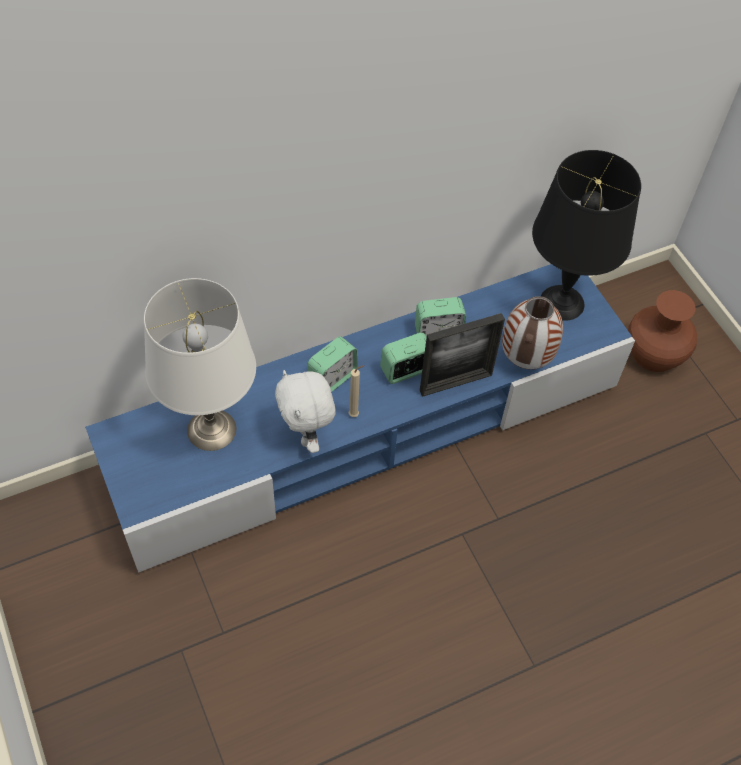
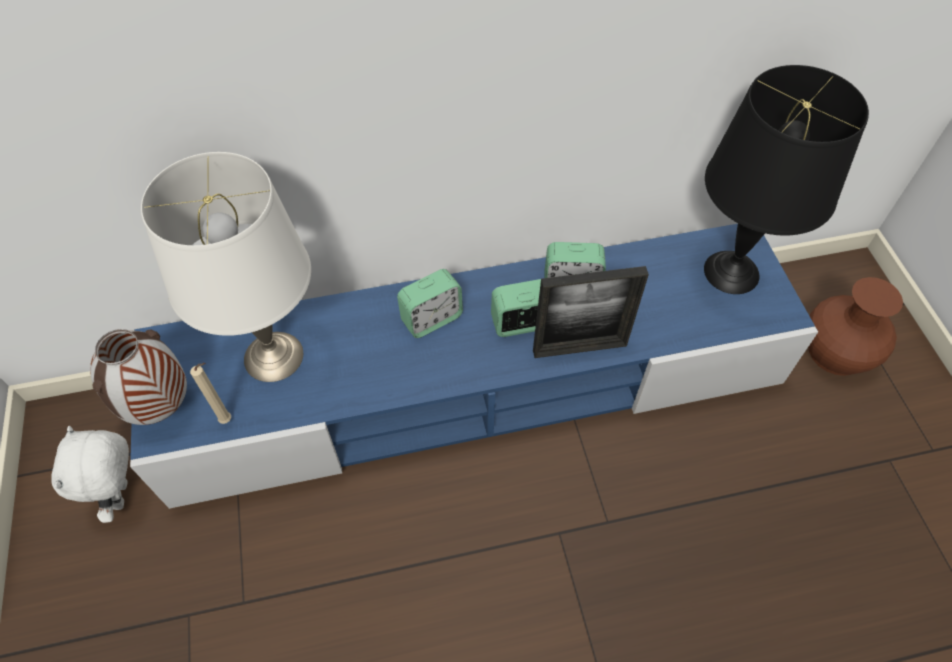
camera: 15 degrees right, 0 degrees up
white plush toy [275,370,336,453] -> white plush toy moved to [51,426,129,523]
beige candle [349,365,365,417] -> beige candle moved to [190,363,231,424]
vase [502,296,563,369] -> vase moved to [90,329,187,425]

